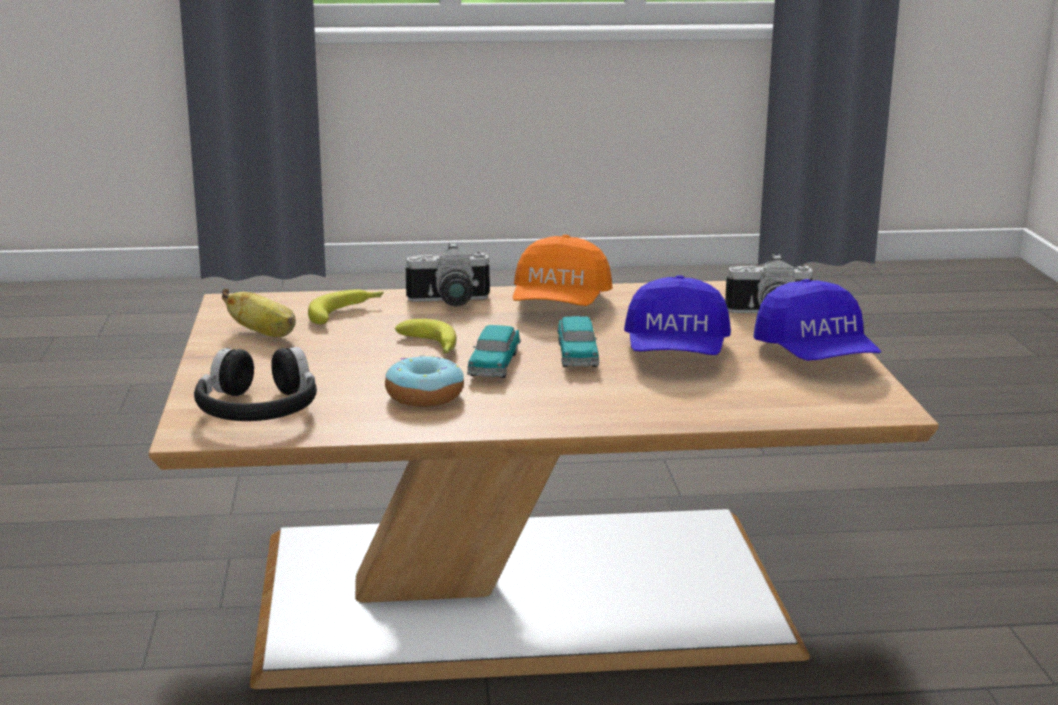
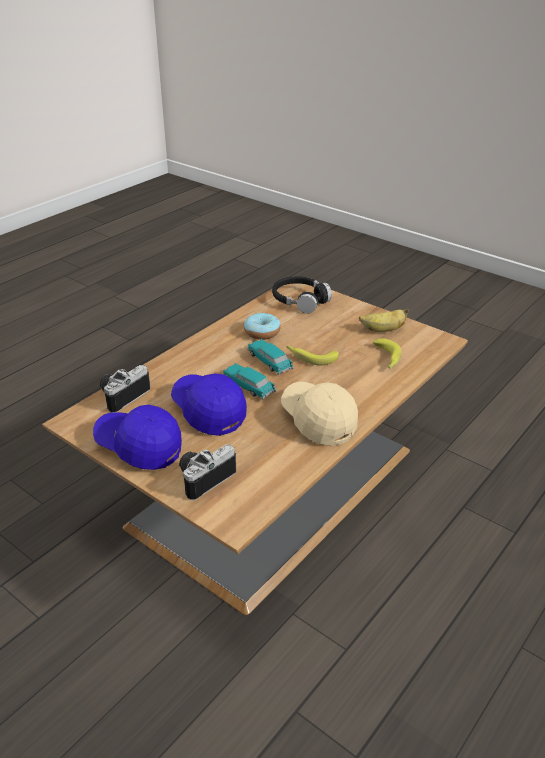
camera: 135 degrees right, 15 degrees up
camera [406,242,489,306] -> camera moved to [100,365,150,413]
orange cap [513,235,613,306] -> beige cap [281,382,358,446]

